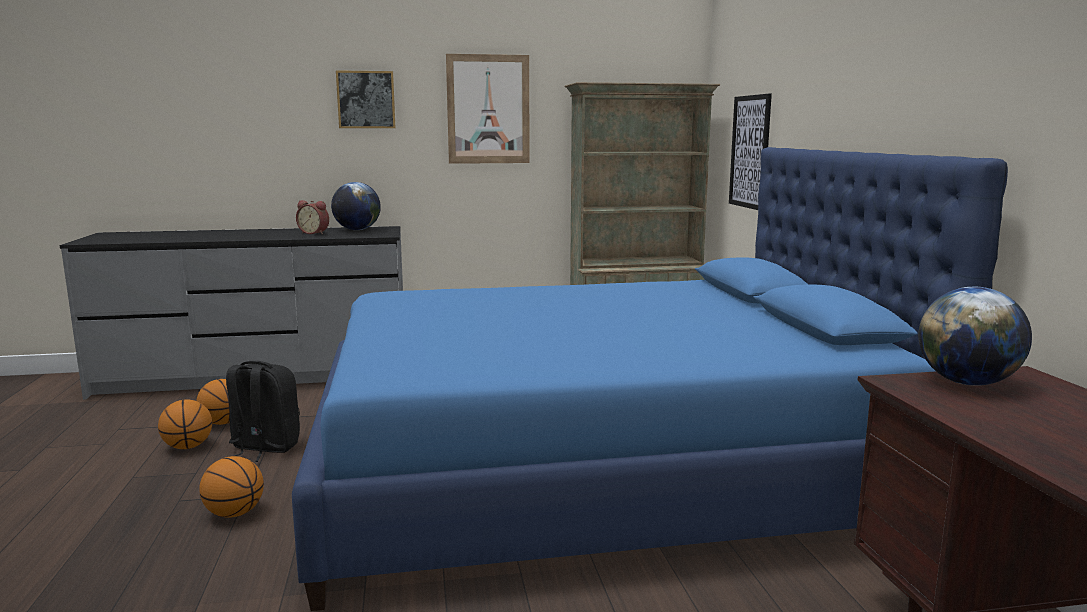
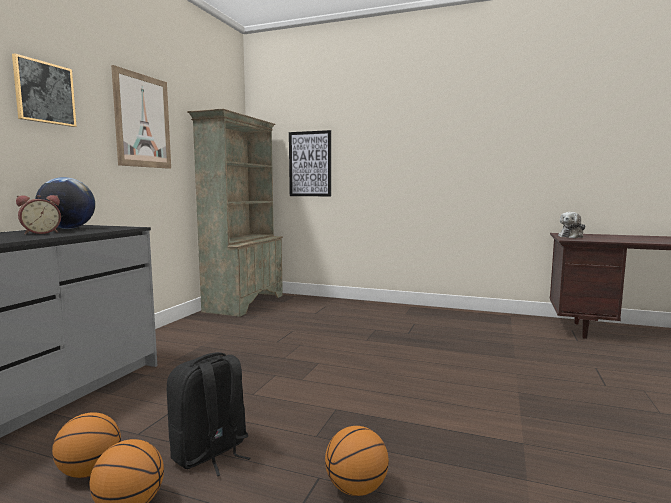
camera: 60 degrees left, 5 degrees down
blue bed [292,147,1008,611] -> none
globe [918,287,1032,386] -> plush toy [558,212,585,238]

